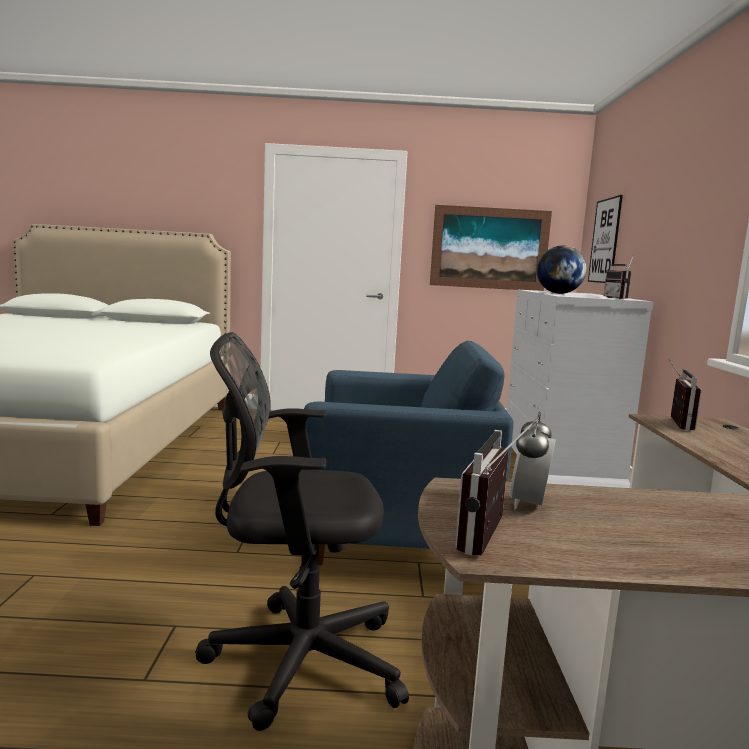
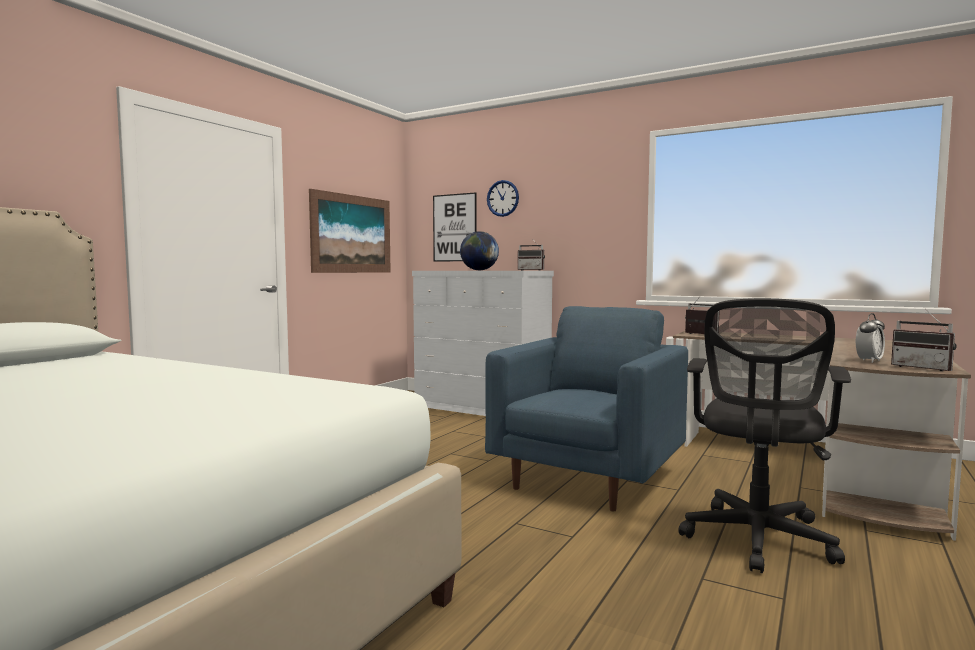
camera: 60 degrees left, 5 degrees down
alarm clock [509,412,556,510] -> alarm clock turned 90 degrees counterclockwise [856,313,885,363]
none -> wall clock [487,180,519,217]

